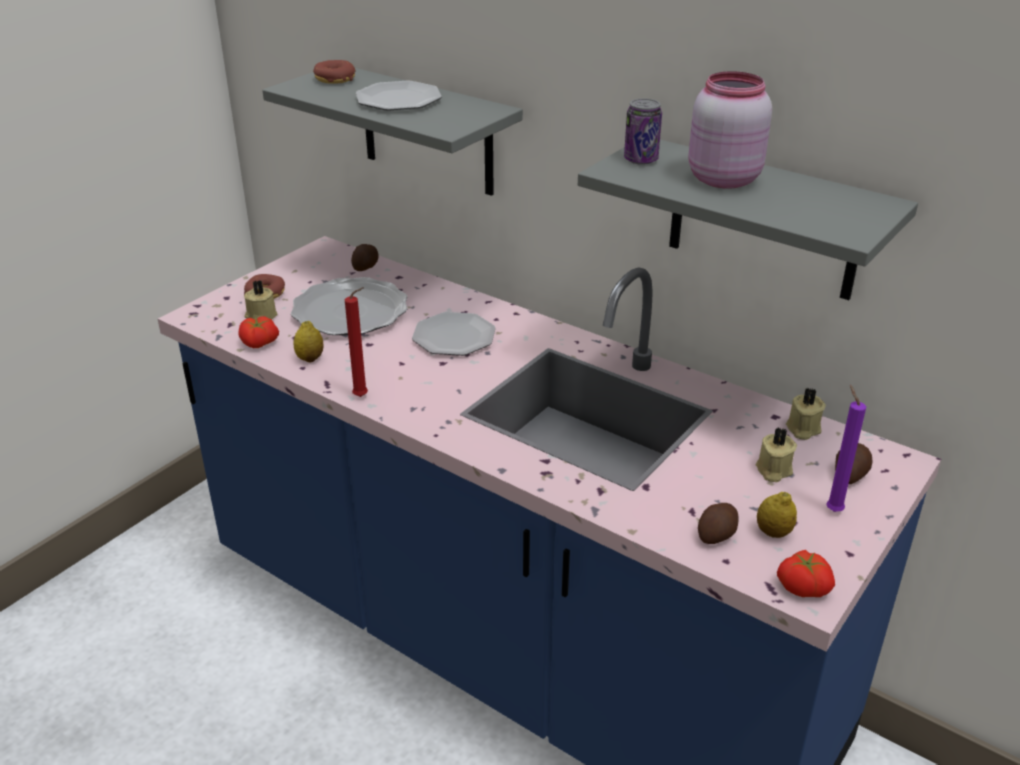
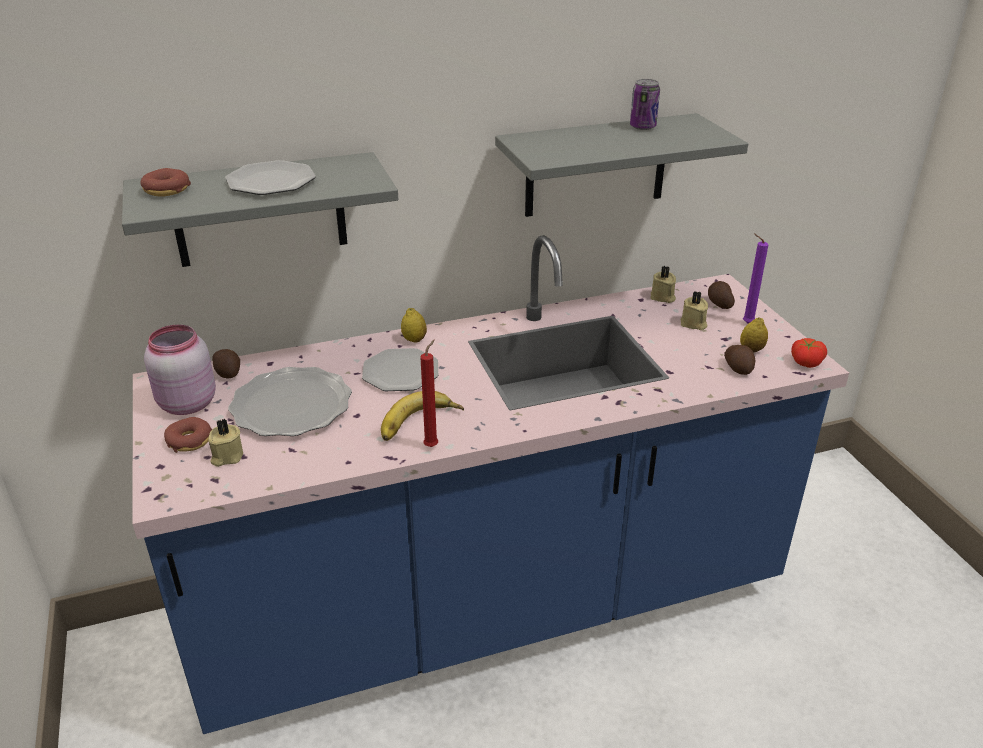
camera: 55 degrees left, 0 degrees up
tomato [238,316,279,348] -> none
lemon [293,321,324,362] -> lemon moved to [401,308,427,343]
can [624,98,662,165] -> can moved to [630,79,660,130]
pink jar [688,71,772,189] -> pink jar moved to [144,325,216,415]
none -> banana [381,391,464,441]

